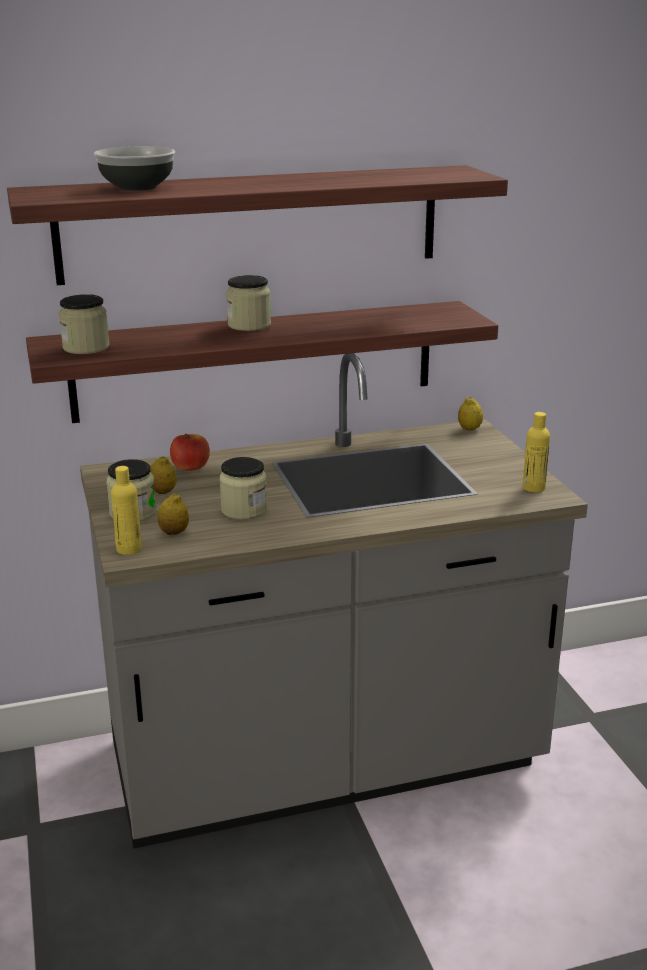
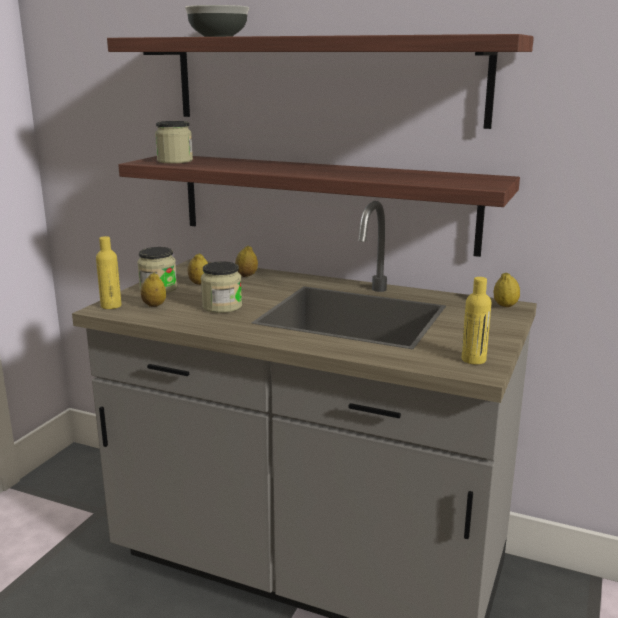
camera: 40 degrees right, 5 degrees down
apple [170,434,210,471] -> lemon [235,245,258,277]
jar [226,275,271,331] -> none

